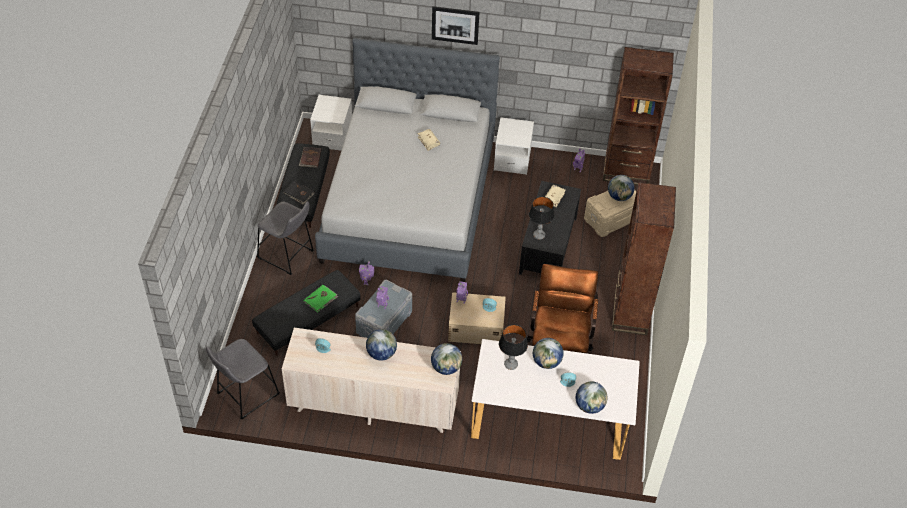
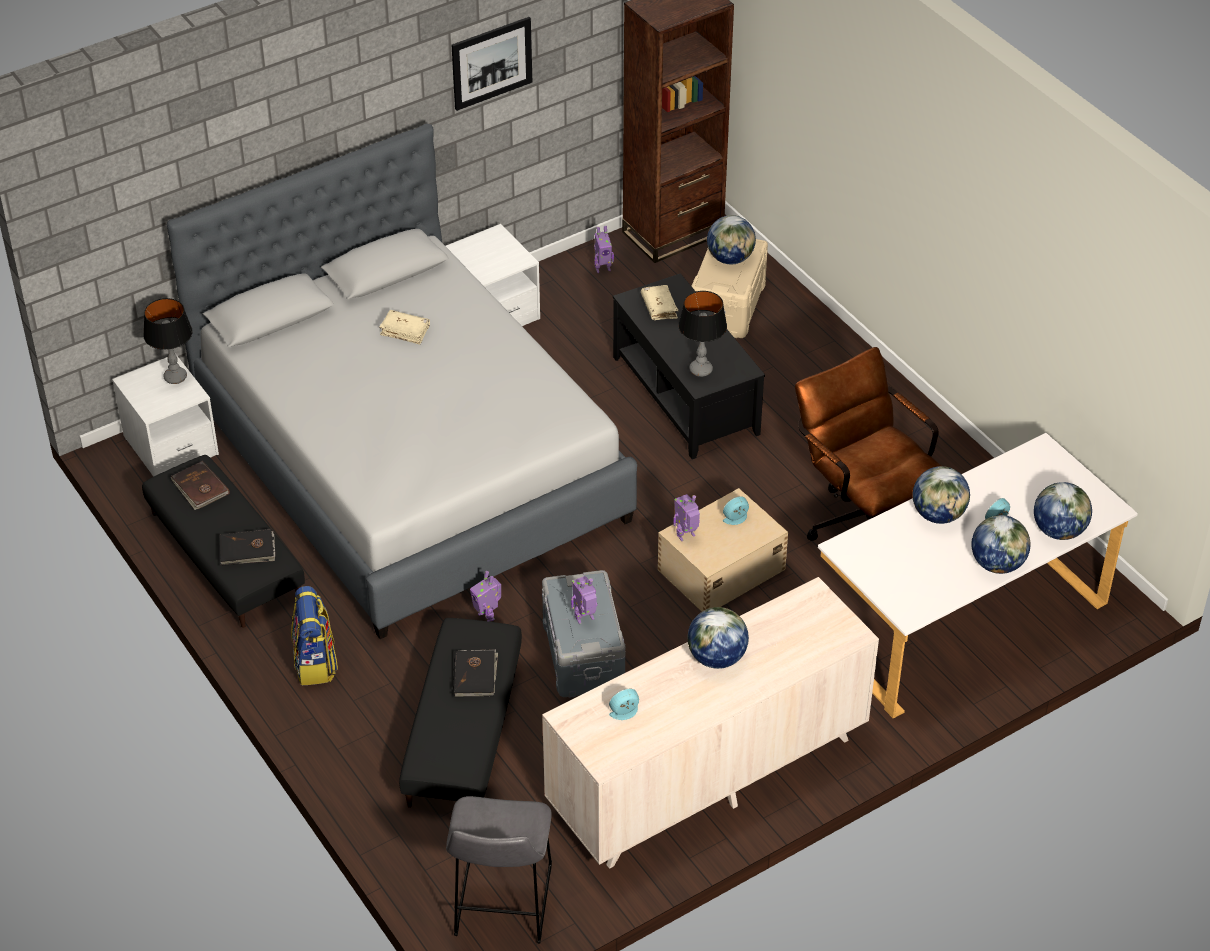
camera: 40 degrees left, 5 degrees down
grey stool [257,201,314,275] -> backpack [291,586,338,685]
green book [304,285,338,312] -> black book [453,650,498,697]
globe [431,343,462,375] -> globe moved to [971,515,1031,574]
picture [432,6,479,45] -> picture moved to [452,17,532,111]
table lamp [499,325,528,370] -> table lamp moved to [143,298,193,384]
brown bookcase [612,182,676,335] -> none

